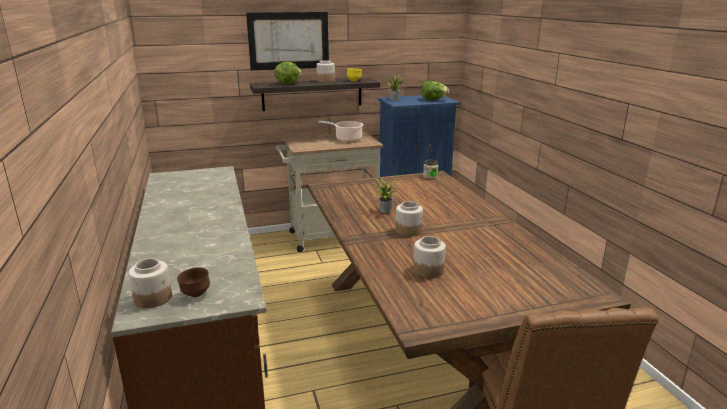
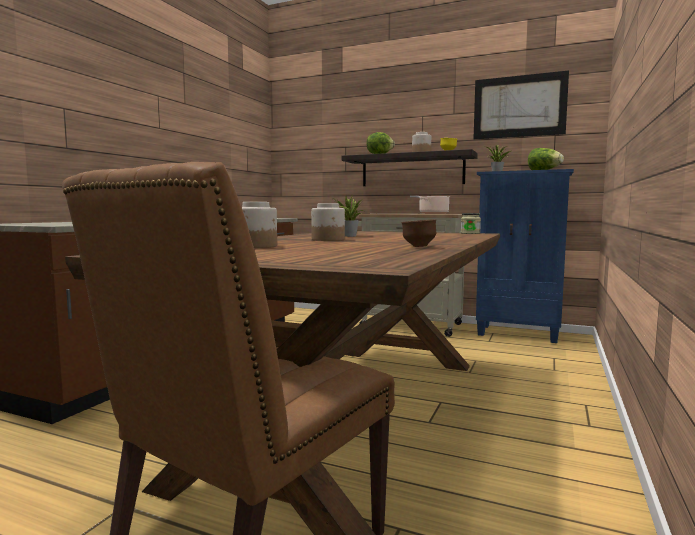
camera: 40 degrees right, 15 degrees down
jar [128,258,172,308] -> none
brown bowl [177,267,210,297] -> brown bowl moved to [401,219,436,247]
picture [246,12,329,70] -> picture moved to [474,70,569,139]

